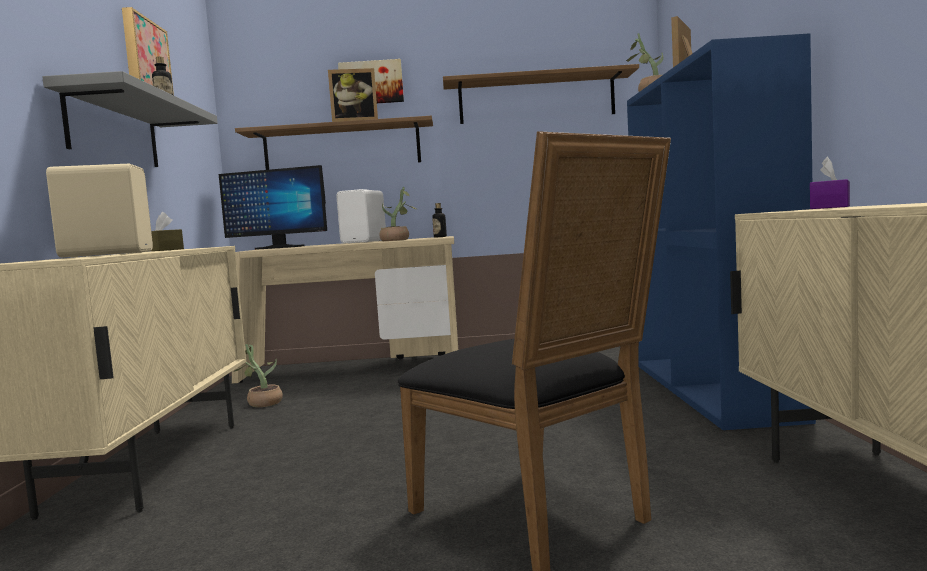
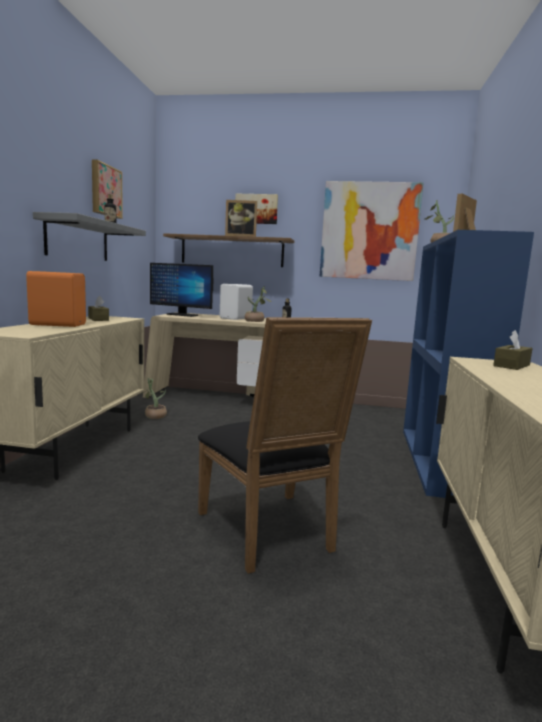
camera: 10 degrees right, 5 degrees up
beige speaker [46,164,153,258] -> orange speaker [26,271,86,327]
shelf [443,64,639,124] -> picture [320,181,424,281]
purple tissue box [810,157,850,209] -> brown tissue box [493,330,532,370]

